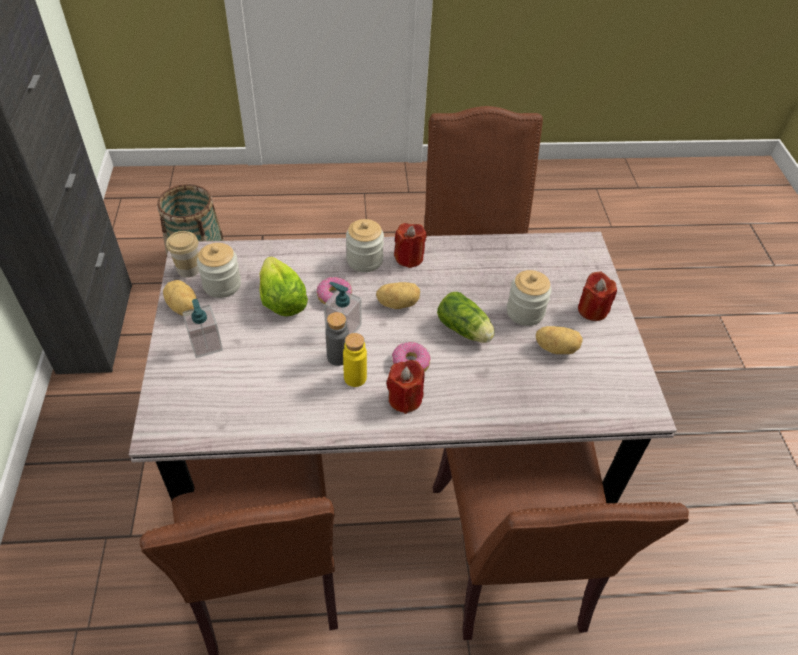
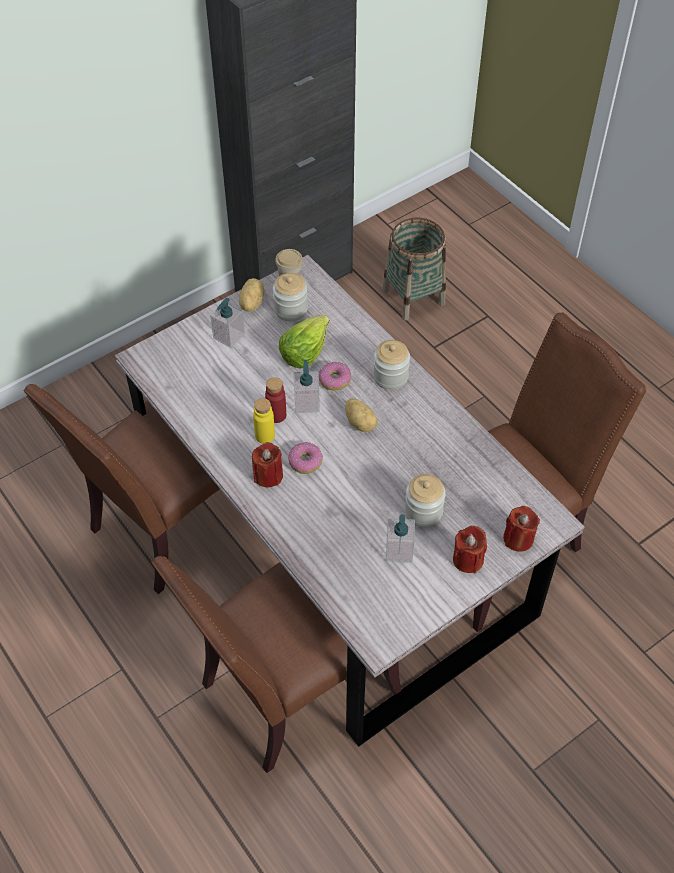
camera: 60 degrees right, 5 degrees up
grey bottle [326,312,349,366] -> red bottle [265,377,286,423]
red candle [394,223,427,268] -> red candle moved to [503,506,540,552]
lettuce [437,292,495,343] -> none
potato [536,326,583,354] -> soap dispenser [386,514,415,563]

